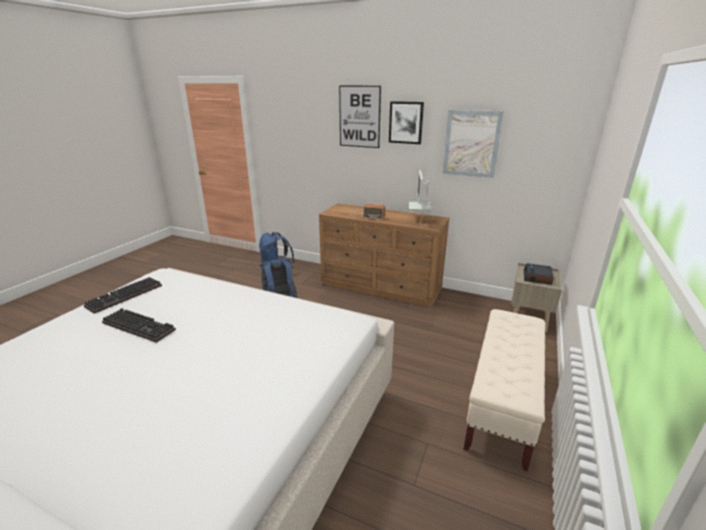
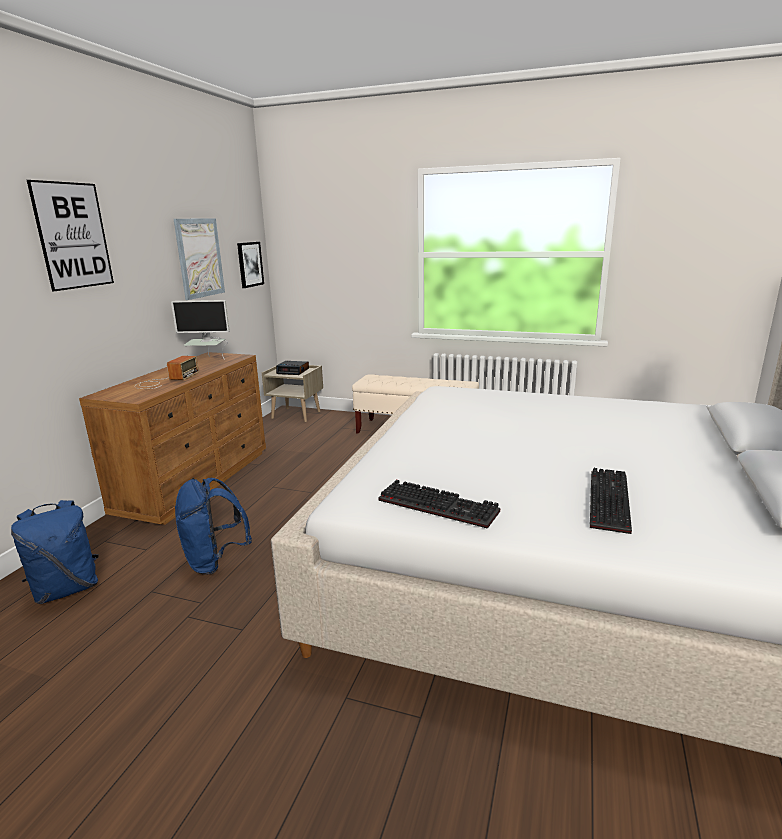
camera: 95 degrees left, 5 degrees down
keyboard [102,308,176,343] -> keyboard moved to [590,468,632,534]
picture [389,101,424,144] -> picture moved to [237,242,264,288]

